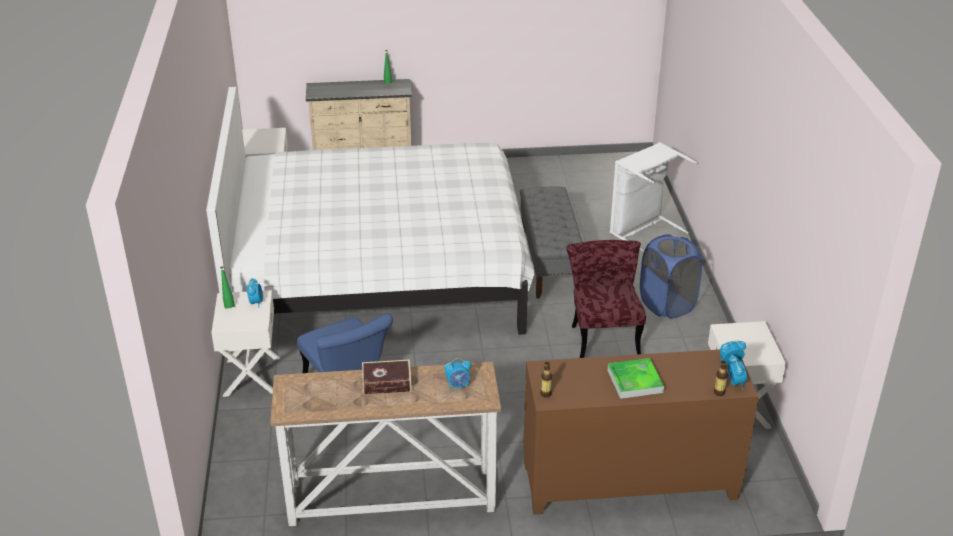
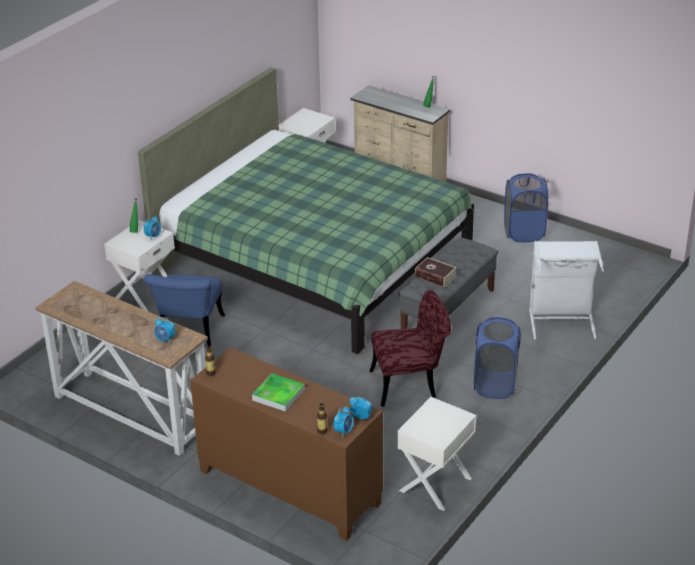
camera: 40 degrees right, 0 degrees up
white bed [206,87,534,352] -> green bed [138,67,474,354]
book [362,359,412,395] -> book moved to [415,257,457,287]
red chair [566,240,646,358] -> red chair turned 45 degrees clockwise [369,290,451,407]
none -> blue laundry basket [504,173,548,242]

